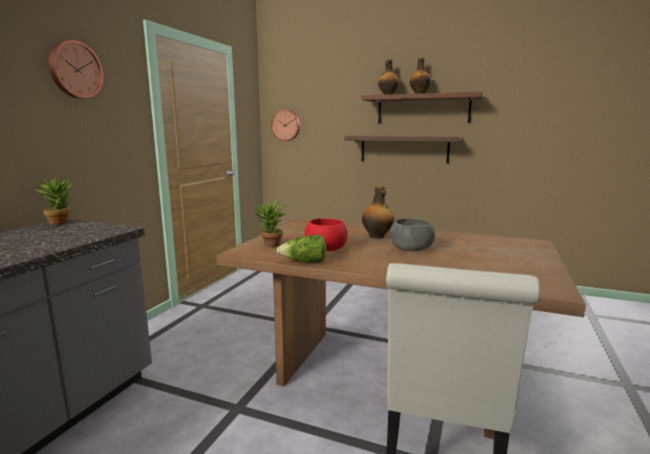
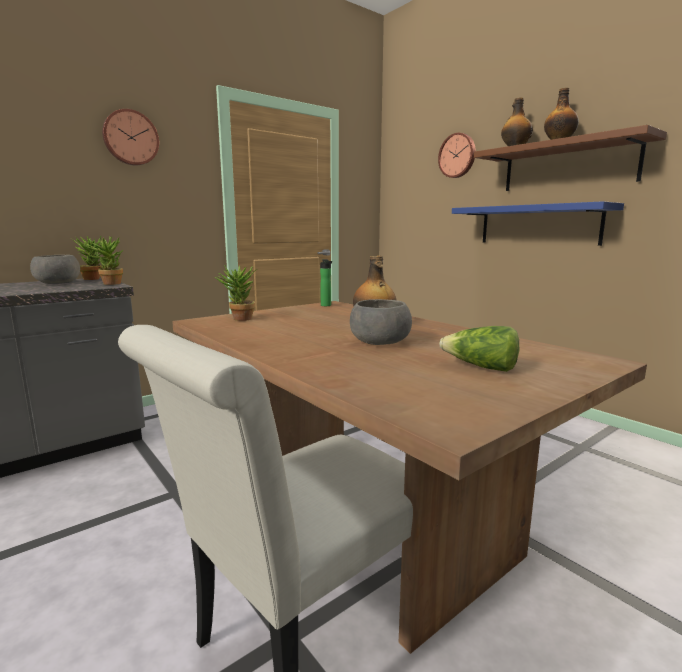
camera: 30 degrees right, 0 degrees up
wall clock [271,110,300,141] -> wall clock moved to [438,133,476,178]
lettuce [277,235,326,263] -> lettuce moved to [439,326,519,372]
red bowl [304,219,348,251] -> none
brown shelf [344,136,461,163] -> blue shelf [452,201,624,246]
none -> grey bowl [30,255,80,284]
none -> potted plant [84,236,123,285]
none -> bottle [320,259,332,306]

